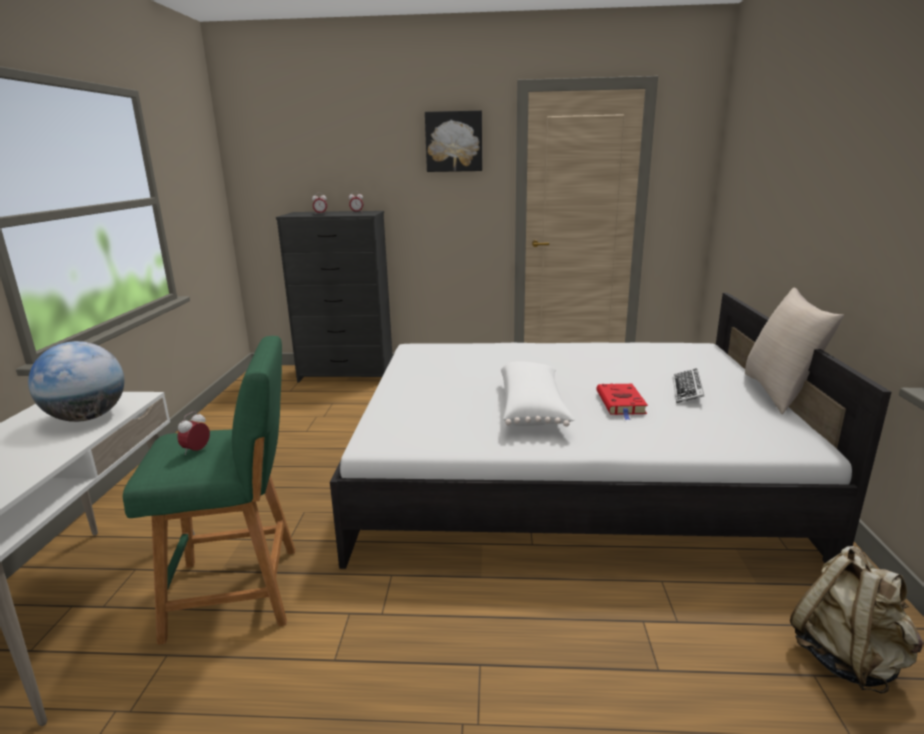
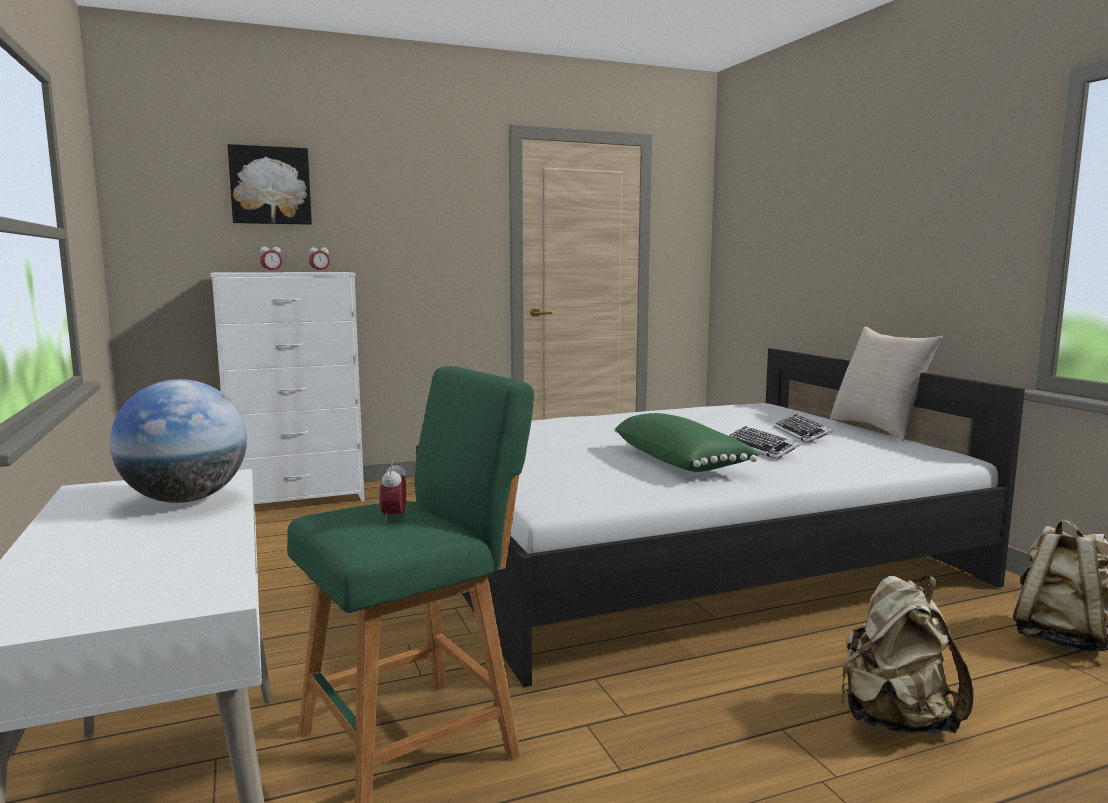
camera: 25 degrees left, 10 degrees down
black dresser [276,211,393,383] -> white dresser [210,272,365,504]
picture [425,110,482,172] -> picture moved to [227,144,312,225]
white pillow [501,361,575,427] -> green pillow [614,413,760,472]
red book [596,384,648,420] -> keyboard [729,426,801,459]
none -> beige backpack [840,575,974,733]

